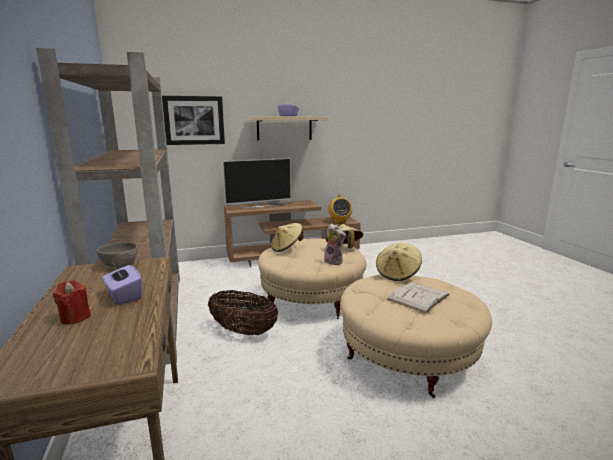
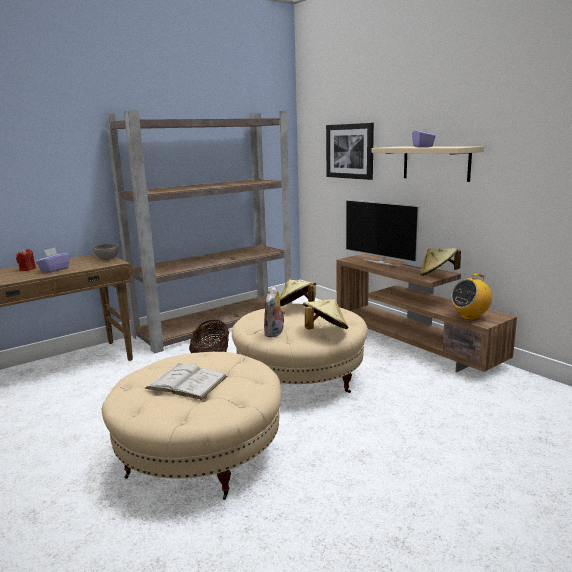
camera: 70 degrees right, 0 degrees up
beige hat [376,243,422,281] -> beige hat moved to [420,248,461,276]

